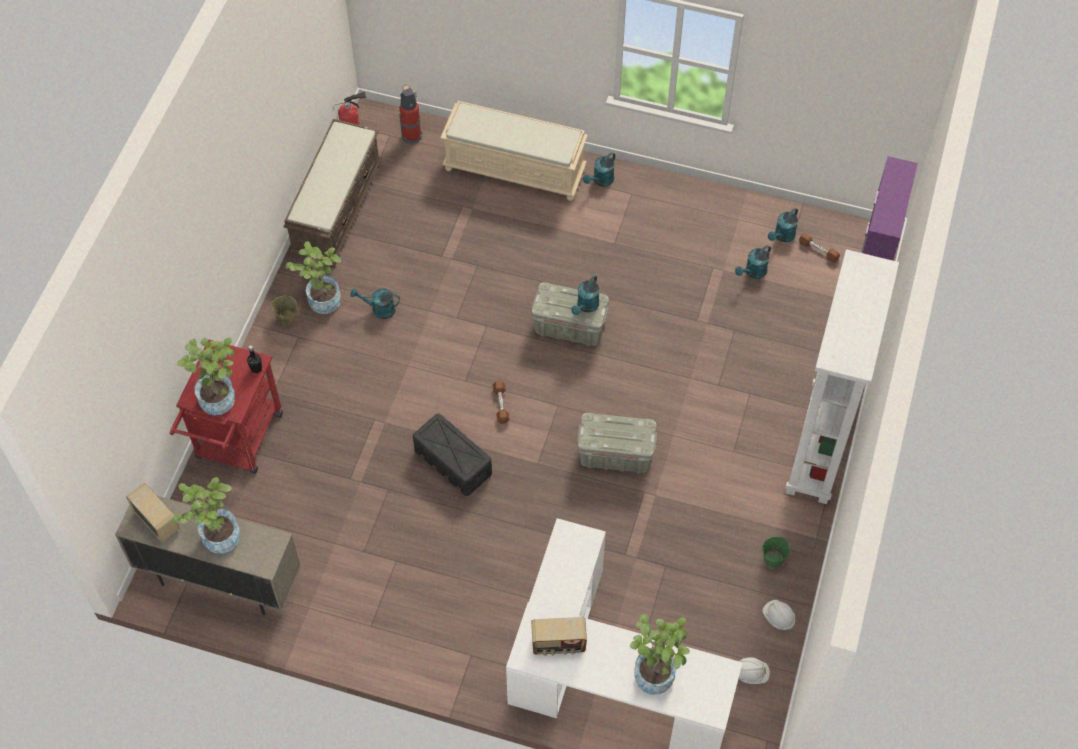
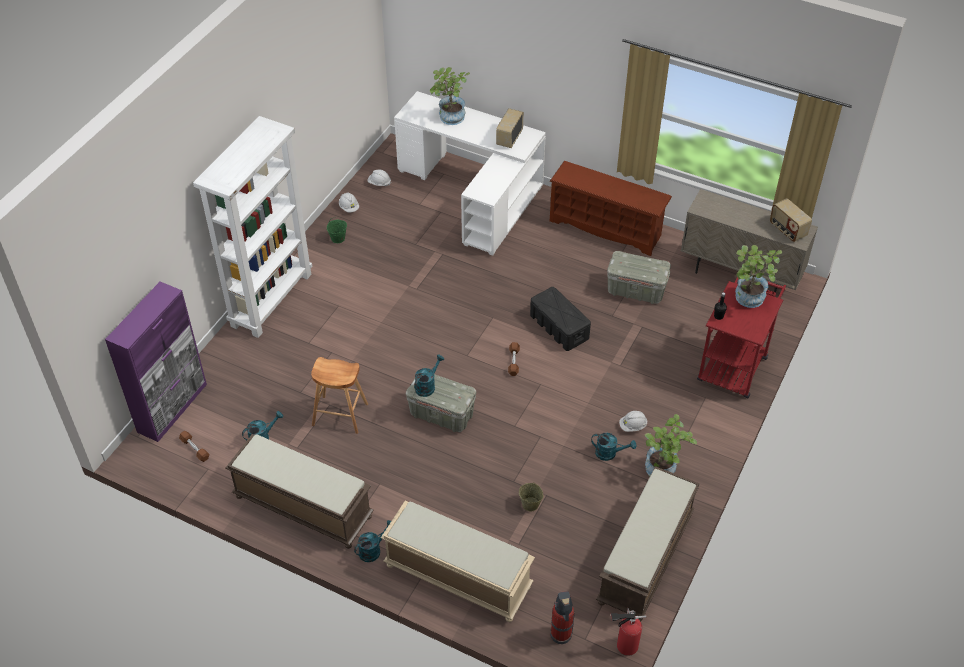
camera: 170 degrees left, 10 degrees down
potted plant [172,477,240,554] -> none
beige bucket [271,294,297,325] -> beige bucket moved to [519,482,544,511]
radio [531,617,587,656] -> radio turned 75 degrees counterclockwise [496,108,524,148]
grey storage box [577,413,657,474] -> grey storage box moved to [607,251,671,304]
turquoise watering can [768,208,798,242] -> none
none -> brown bench [226,434,374,549]
none -> brown stool [311,357,368,434]
none -> brown shoe rack [550,161,672,256]
none -> white hard hat [619,411,647,432]

